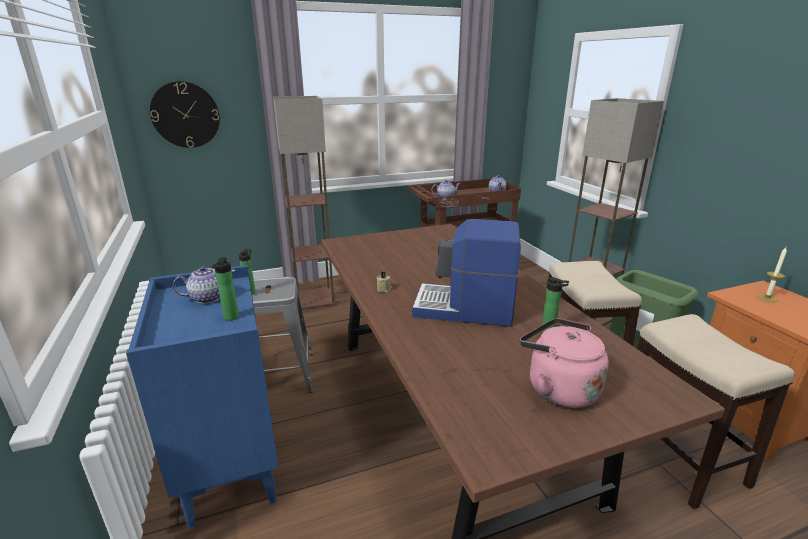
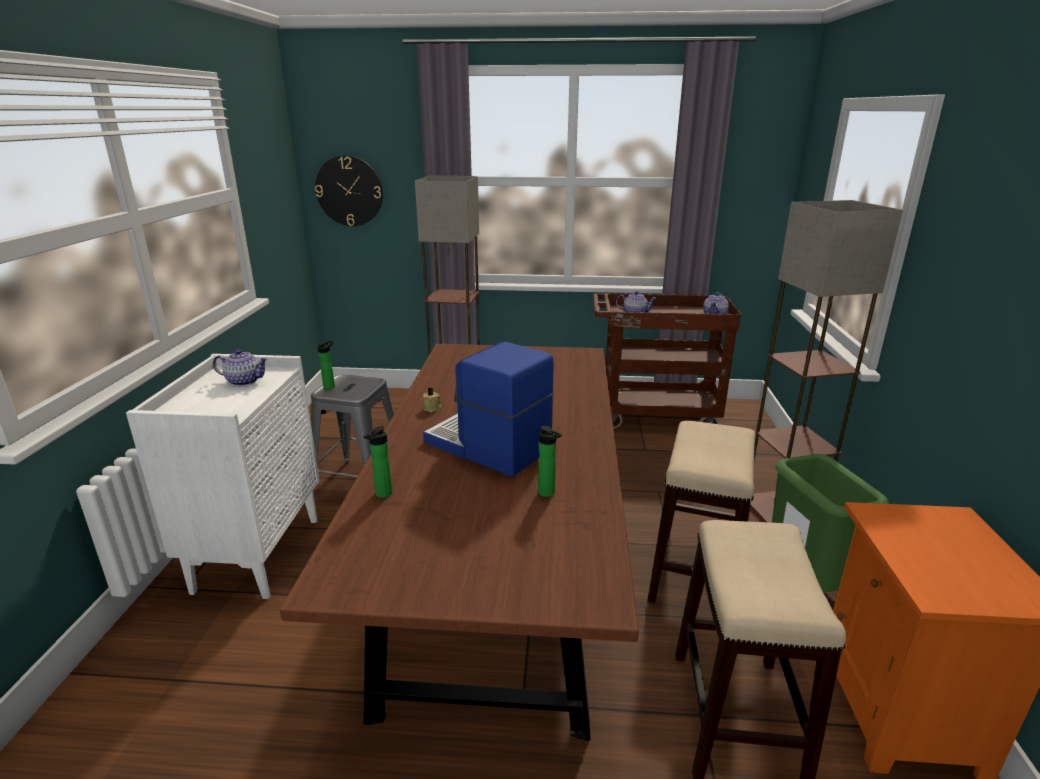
camera: 25 degrees right, 0 degrees up
blue cabinet [126,265,279,528] -> white cabinet [126,354,320,599]
bottle [212,257,239,320] -> bottle moved to [363,426,392,498]
pink kettle [520,318,609,408] -> none
candle [757,247,787,302] -> none

